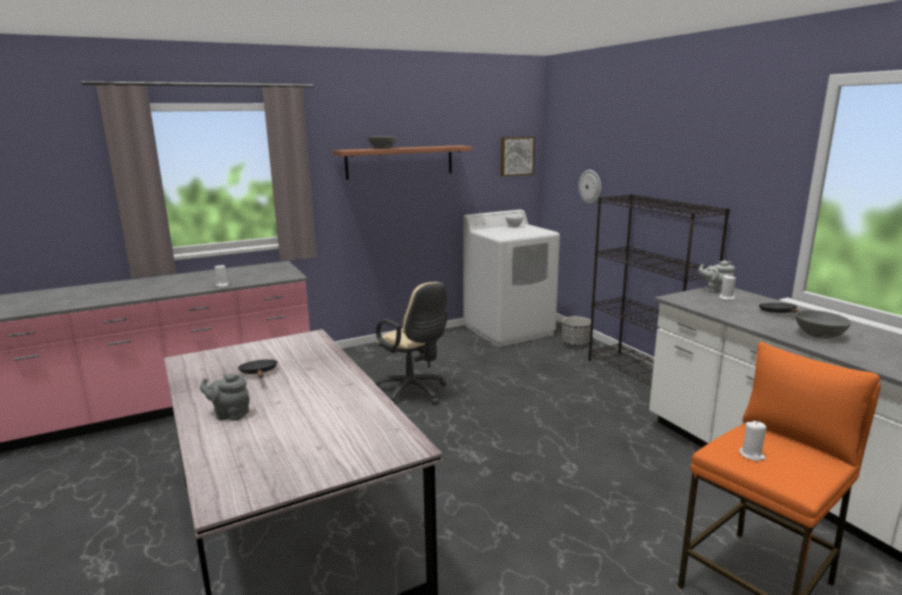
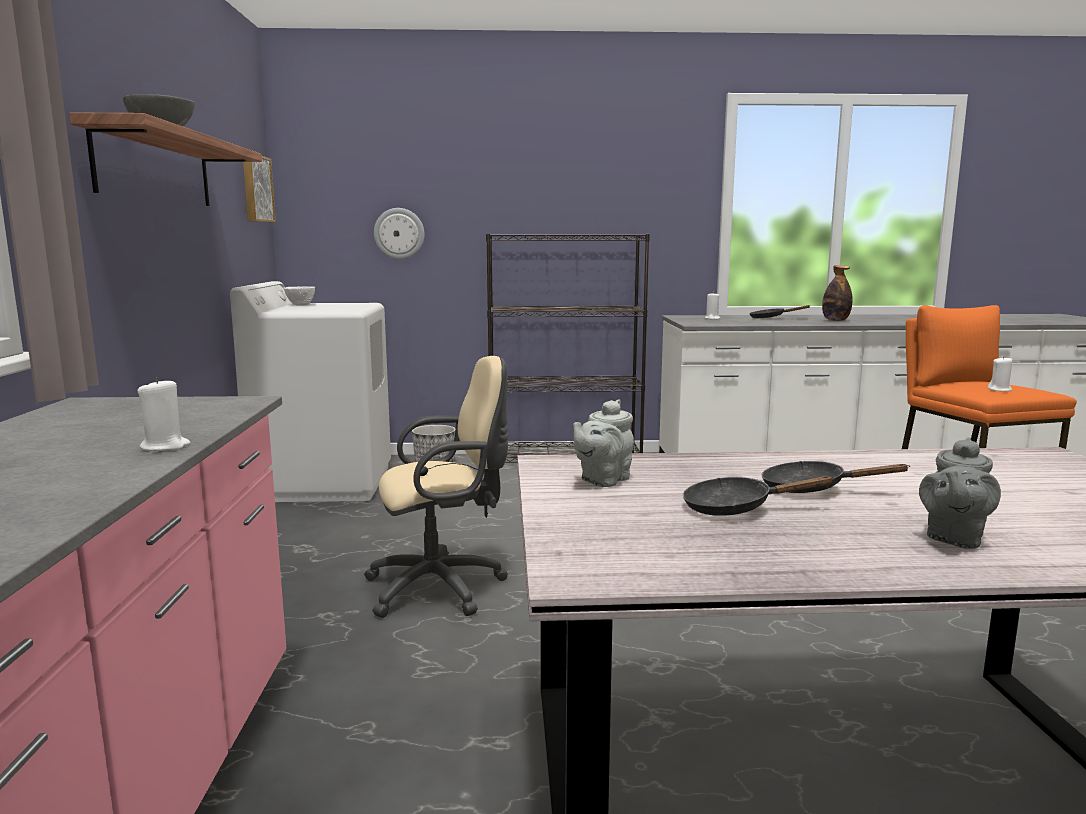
camera: 65 degrees left, 5 degrees down
grey teapot [699,260,735,293] -> grey teapot moved to [573,400,634,487]
grey bowl [796,310,851,339] -> bottle [822,265,853,321]
none -> black frying pan [761,461,910,493]

